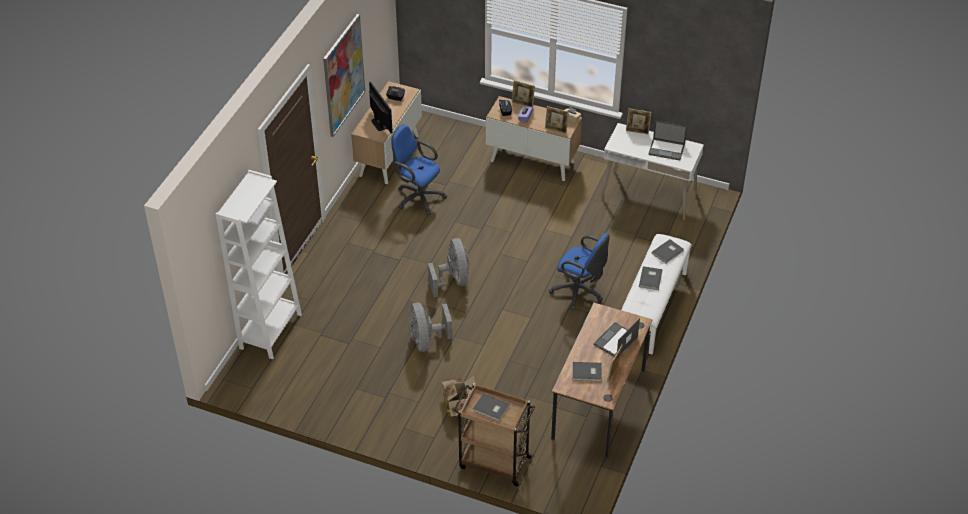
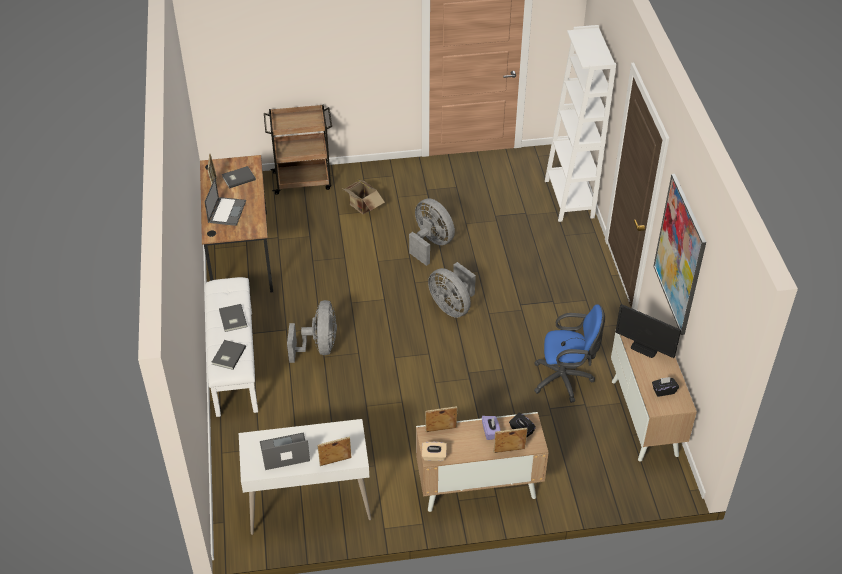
camera: 150 degrees right, 0 degrees up
grey book [473,393,510,421] -> none
blue office chair [549,233,610,310] -> grey fan [287,300,337,363]

